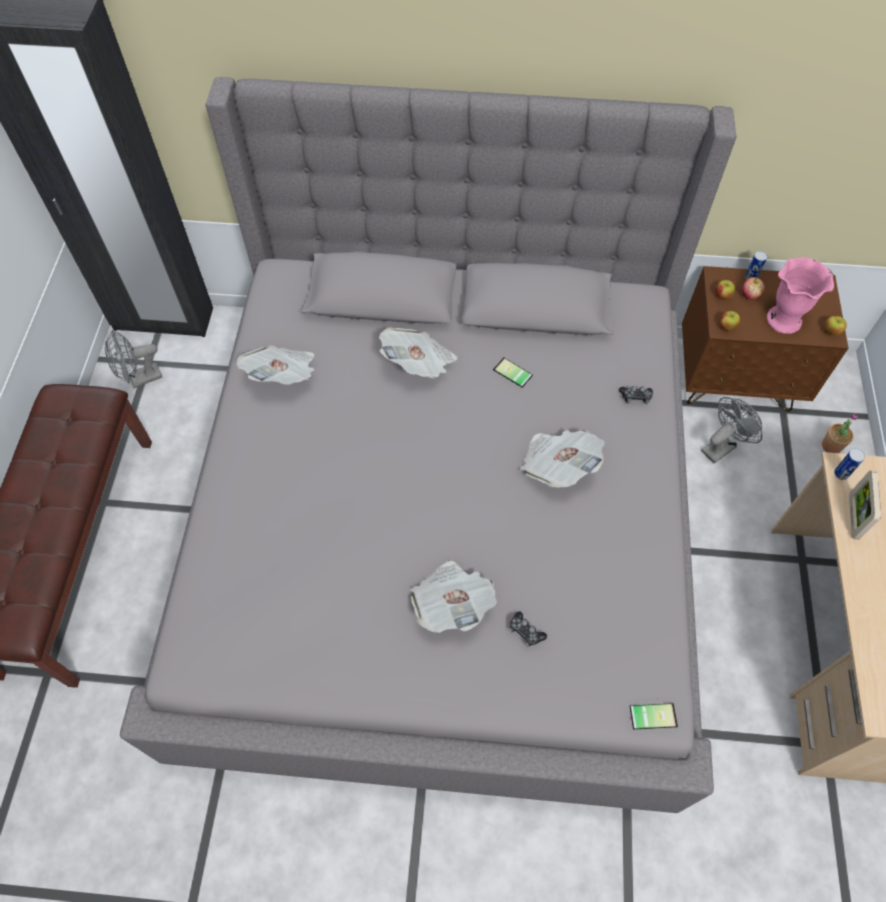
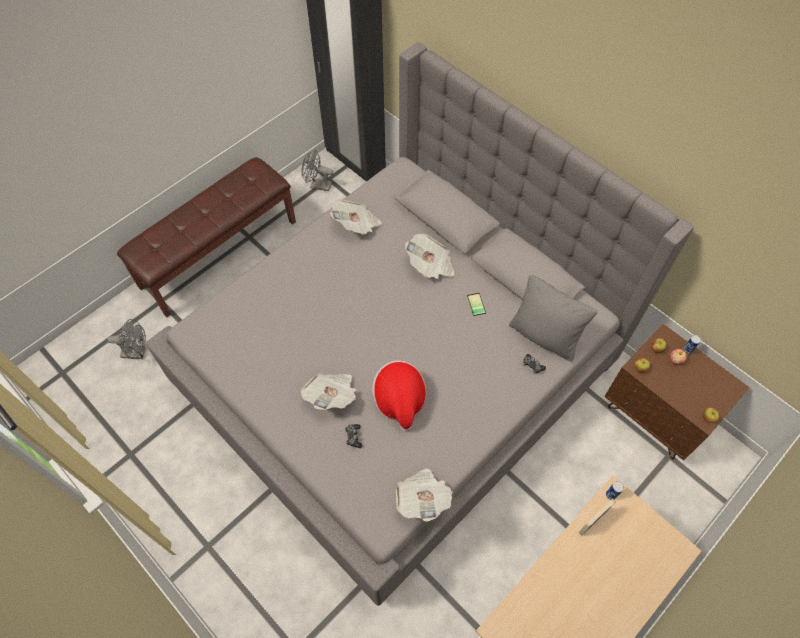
camera: 40 degrees right, 0 degrees up
newspaper [520,430,605,488] -> newspaper moved to [396,469,453,522]
phone [630,703,678,730] -> none
grey fan [701,397,762,464] -> grey fan moved to [107,319,146,359]
pink vase [767,258,834,334] -> none
potted plant [822,413,858,453] -> none
none -> hat [372,360,426,431]
none -> grey pillow [509,275,597,362]

